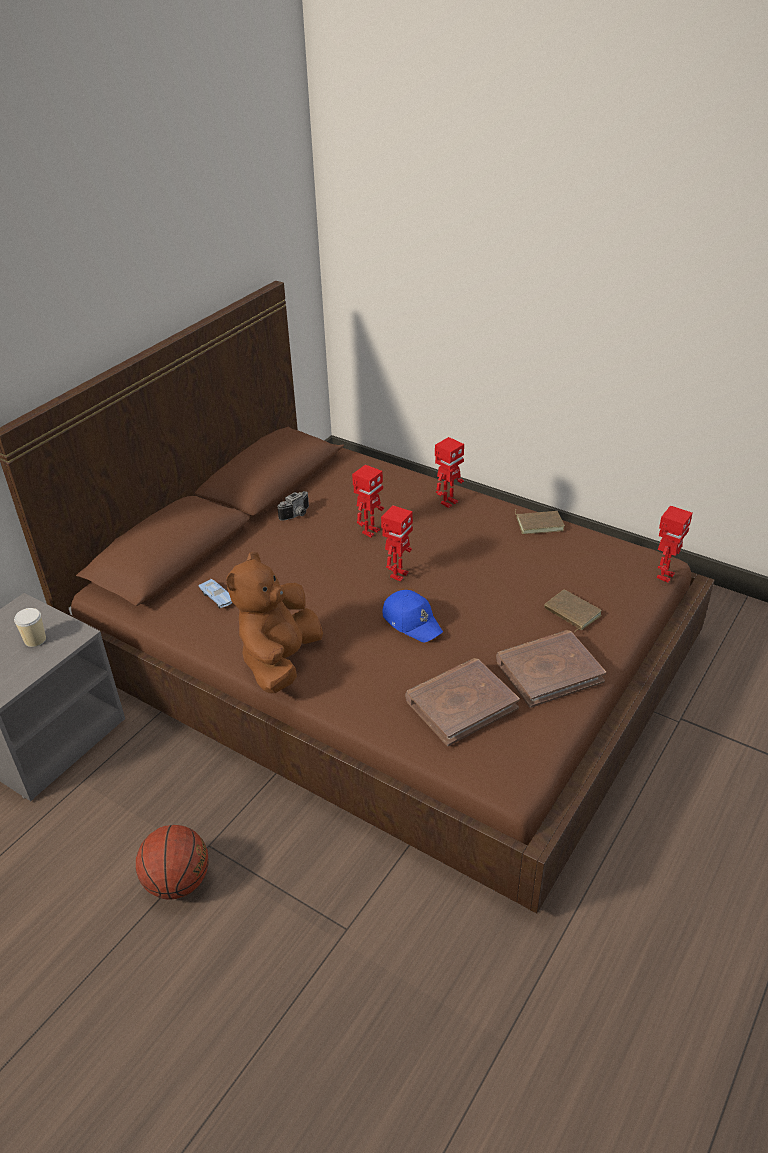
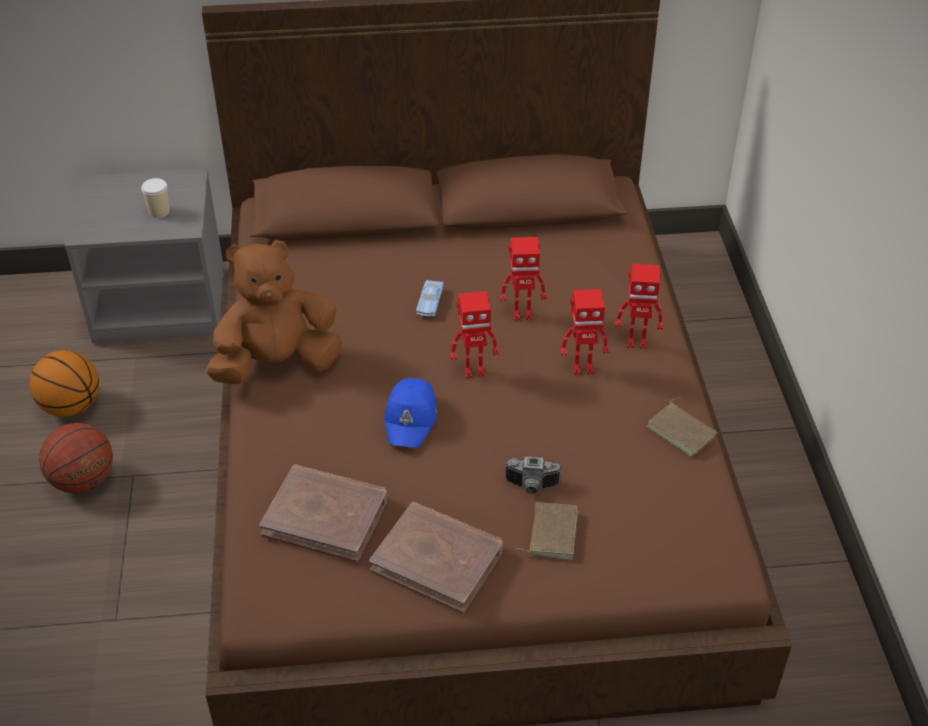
camera: 50 degrees right, 5 degrees up
blue toy car [199,579,232,608] -> blue toy car moved to [416,280,443,316]
camera [277,491,309,521] -> camera moved to [504,456,563,494]
toy robot [657,506,693,583] -> toy robot moved to [560,289,609,375]
none -> basketball [29,350,99,417]

